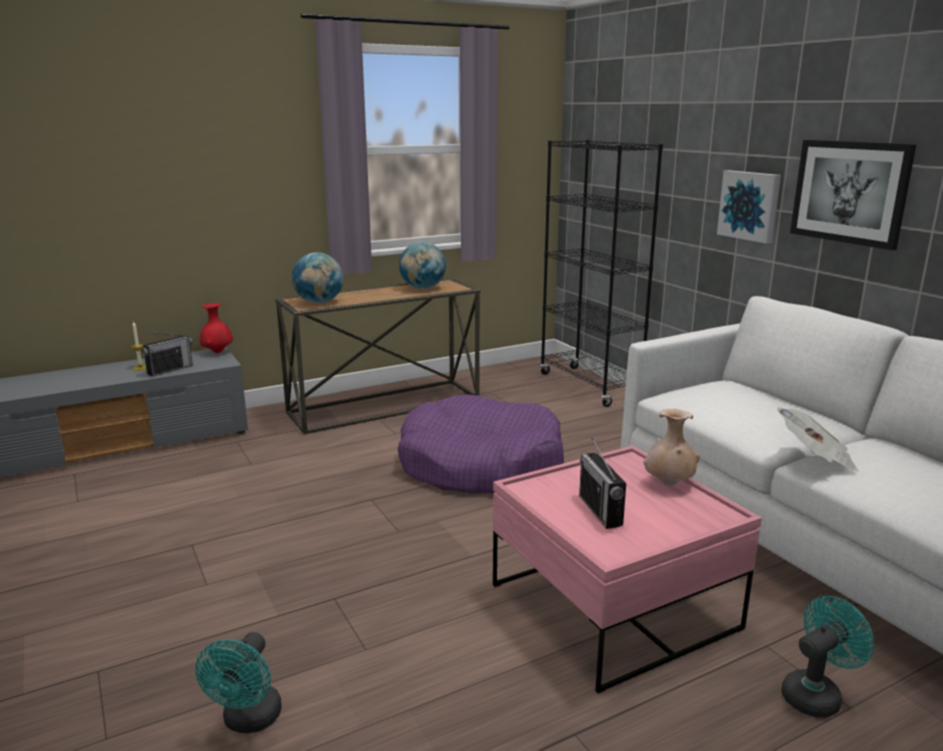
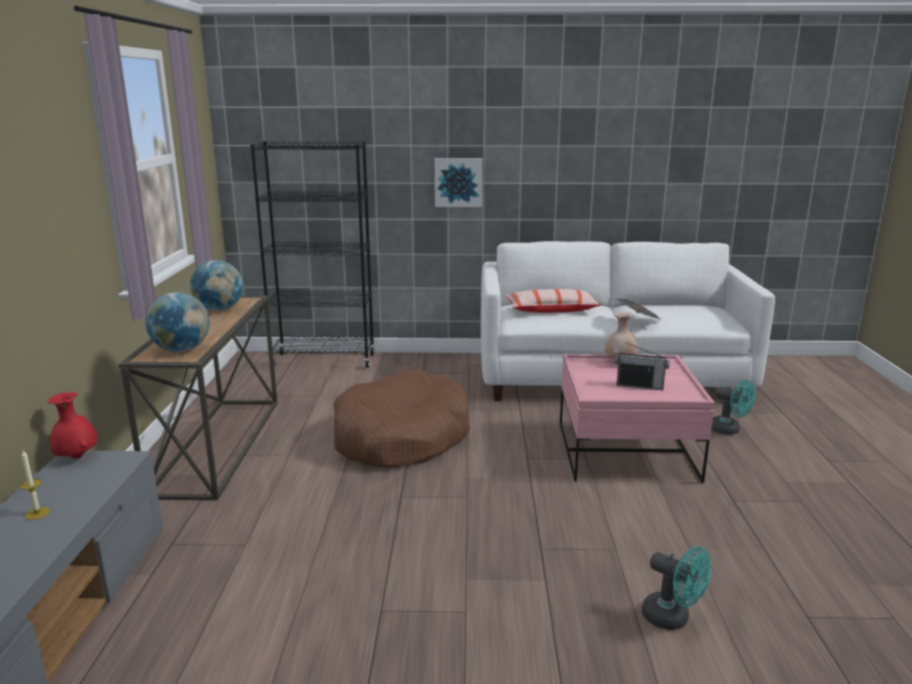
camera: 60 degrees left, 0 degrees up
radio [141,332,193,377] -> none
purple dog bed [398,395,564,494] -> brown dog bed [333,369,470,468]
turquoise fan [781,596,874,718] -> turquoise fan turned 135 degrees clockwise [711,380,755,435]
picture [790,140,916,250] -> none
none -> pillow [506,289,601,313]

